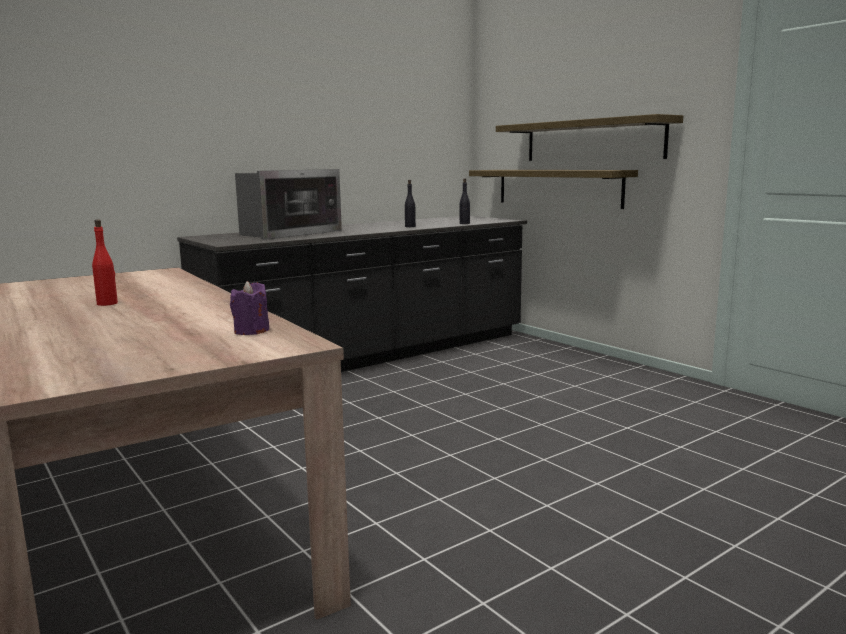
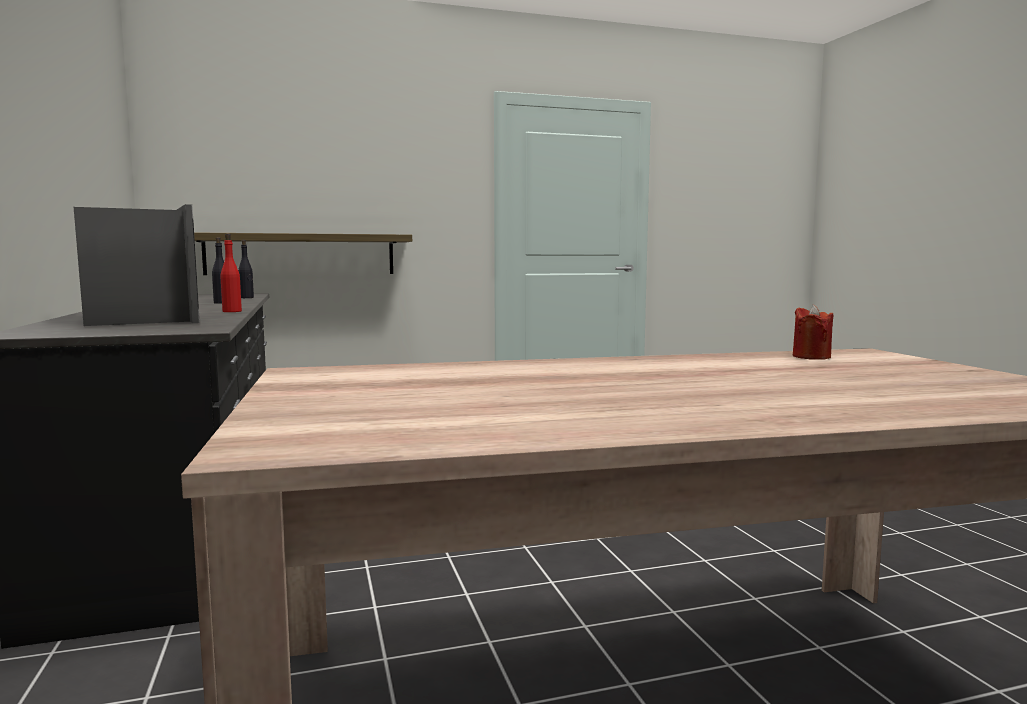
camera: 70 degrees left, 5 degrees down
red bottle [92,219,118,306] -> red bottle moved to [221,234,242,312]
purple candle [230,281,269,335] -> red candle [793,305,833,360]
shelf [496,114,683,161] -> none

